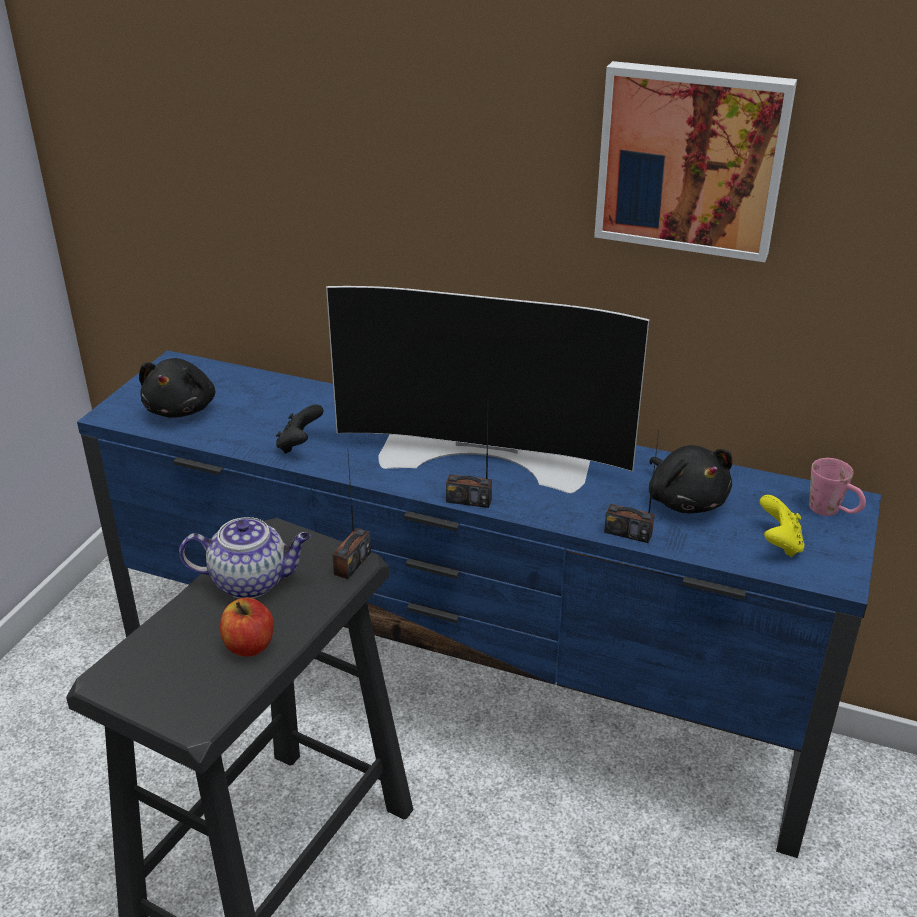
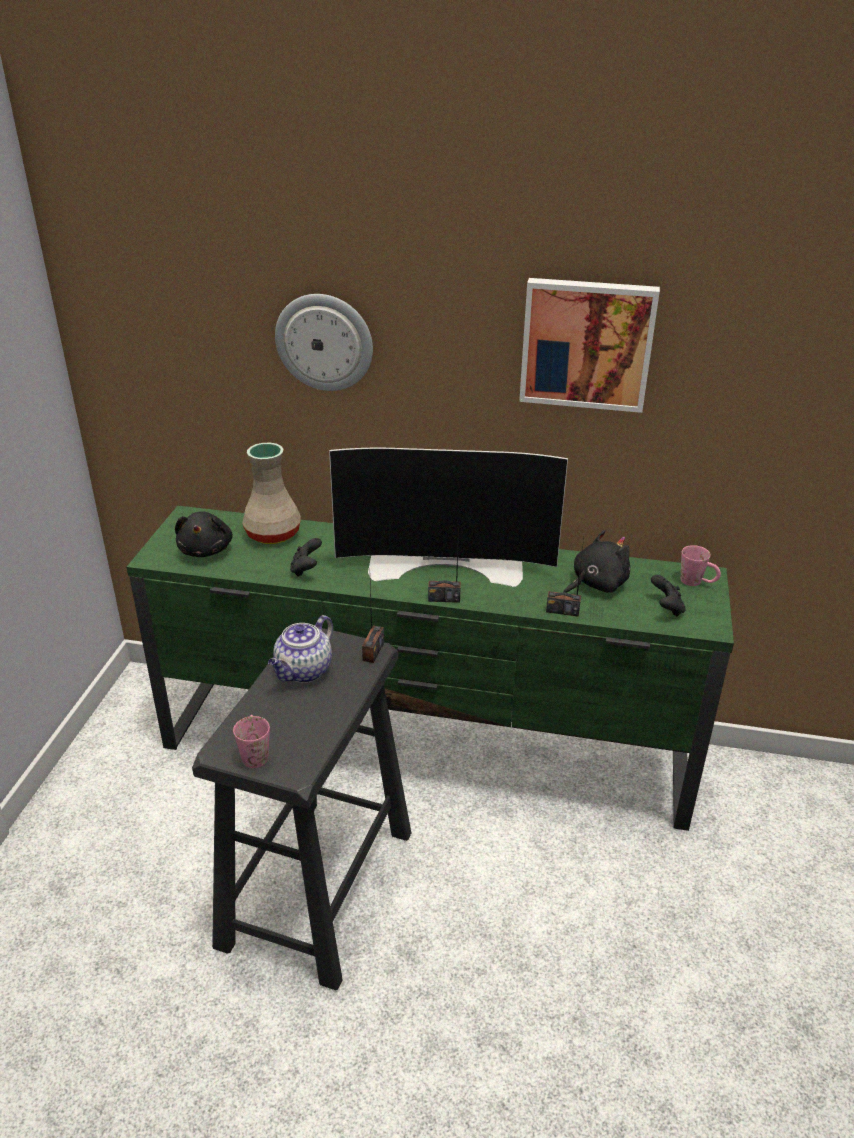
camera: 10 degrees left, 0 degrees up
blue tv stand [77,350,881,858] -> green tv stand [127,506,734,831]
teapot [179,517,311,599] -> teapot turned 135 degrees clockwise [268,615,333,683]
apple [220,598,274,657] -> none
black plush toy [649,445,732,513] -> black plush toy turned 90 degrees counterclockwise [564,530,630,593]
yellow game controller [760,495,804,557] -> black game controller [651,575,686,617]
none -> pink mug [233,715,270,768]
none -> beige vase [242,443,301,544]
none -> wall clock [275,294,373,391]

